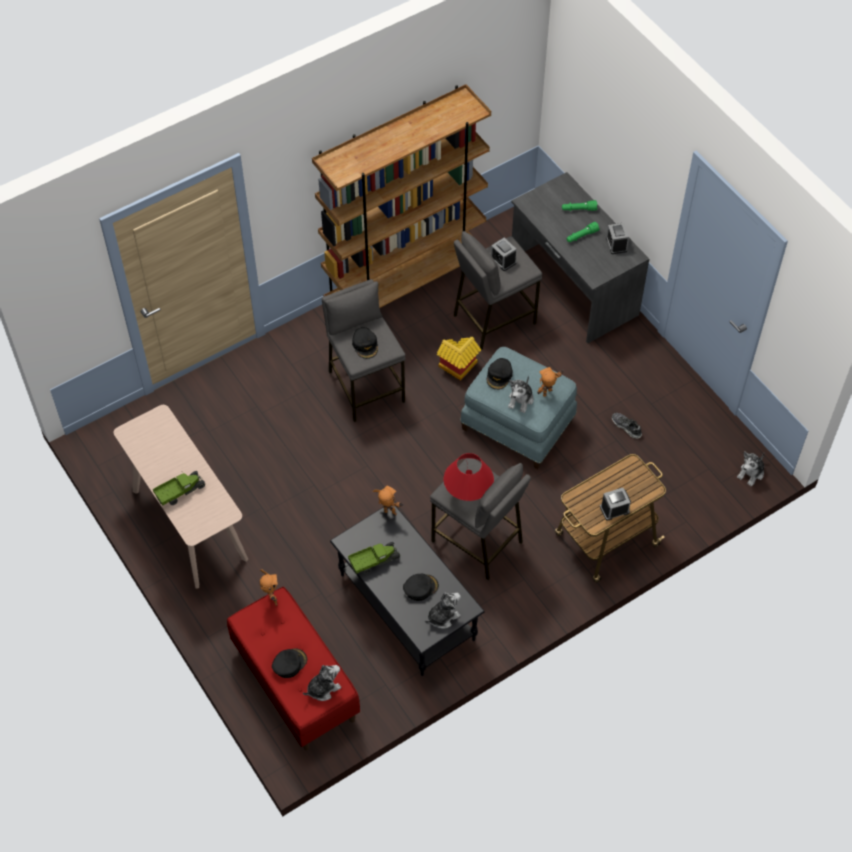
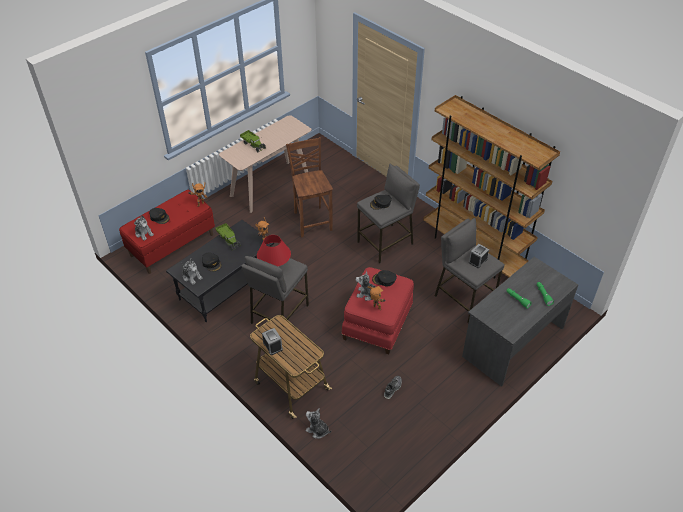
camera: 80 degrees right, 10 degrees down
toy house [437,337,481,380] -> none
blue ottoman [460,347,577,469] -> red ottoman [342,267,414,354]
alarm clock [606,223,629,254] -> none
plush toy [737,451,765,486] -> plush toy moved to [305,408,332,439]
none -> brown chair [286,137,333,237]

